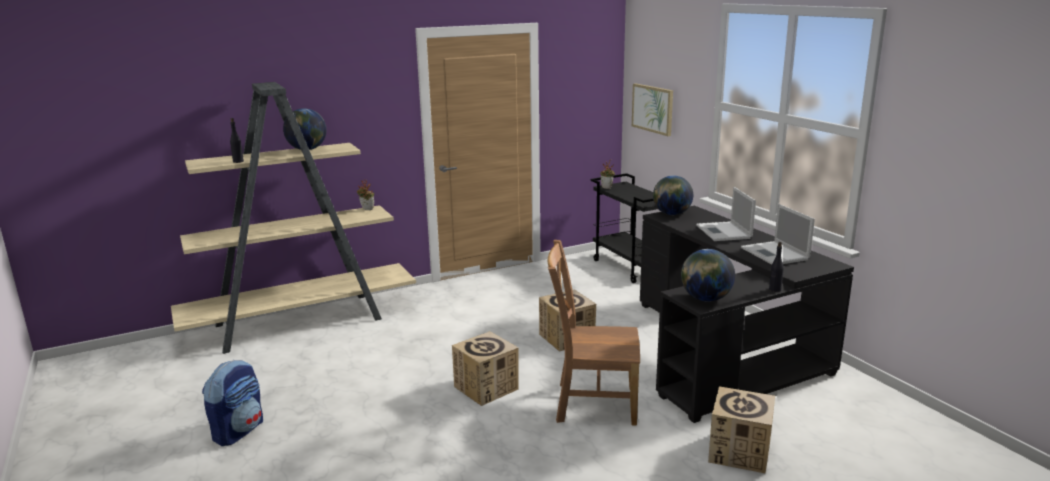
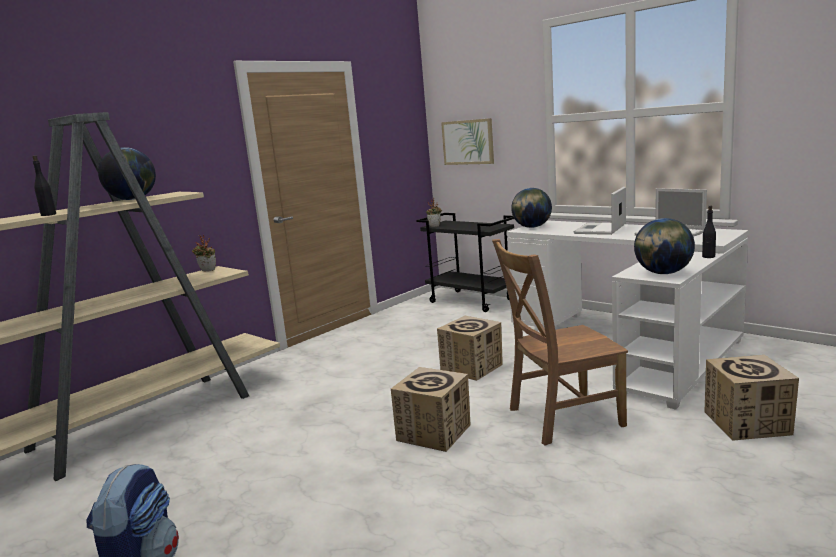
camera: 20 degrees left, 5 degrees down
black desk [640,206,854,423] -> white desk [506,220,749,410]
laptop [696,187,756,241] -> laptop turned 60 degrees clockwise [574,187,626,235]

